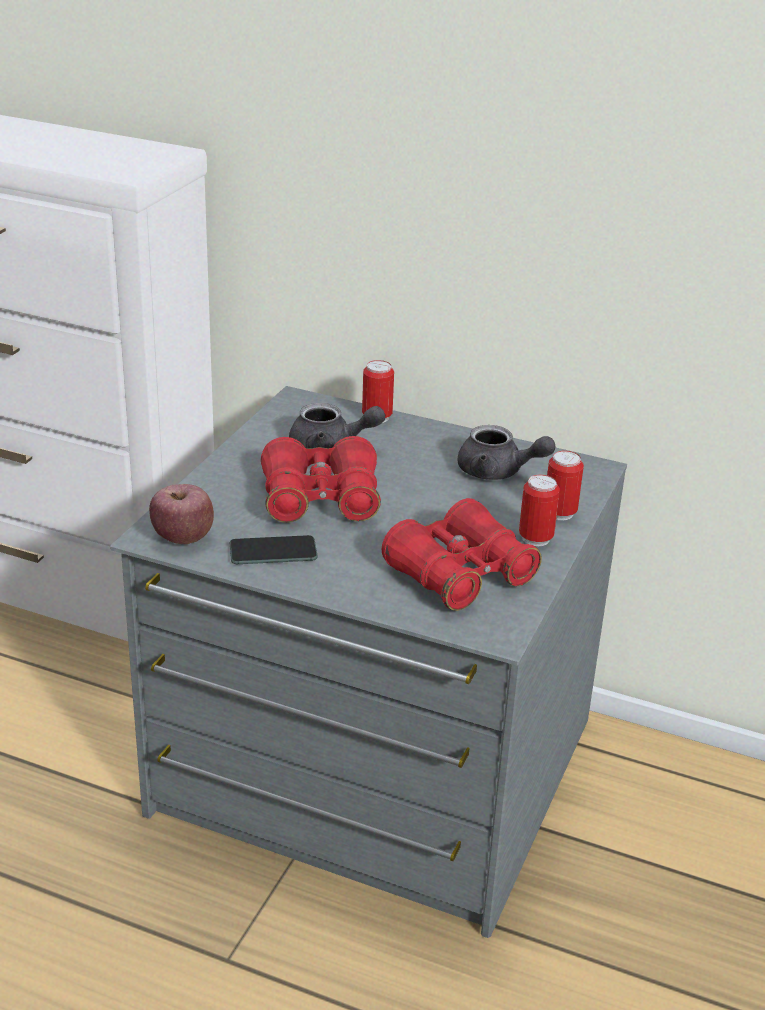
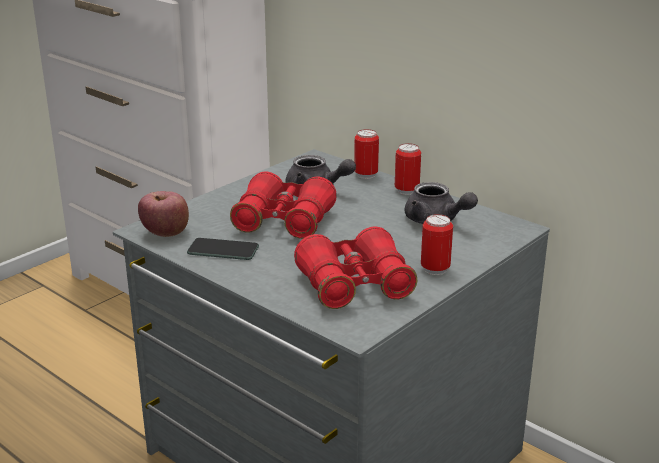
camera: 20 degrees right, 5 degrees down
can [547,451,584,520] -> can moved to [395,143,421,195]

